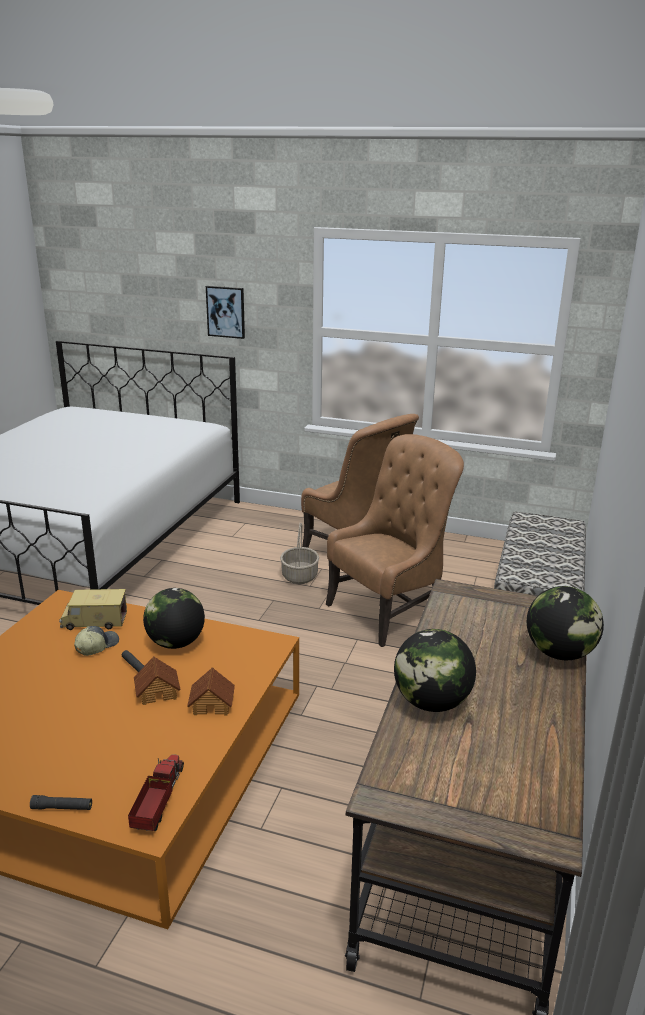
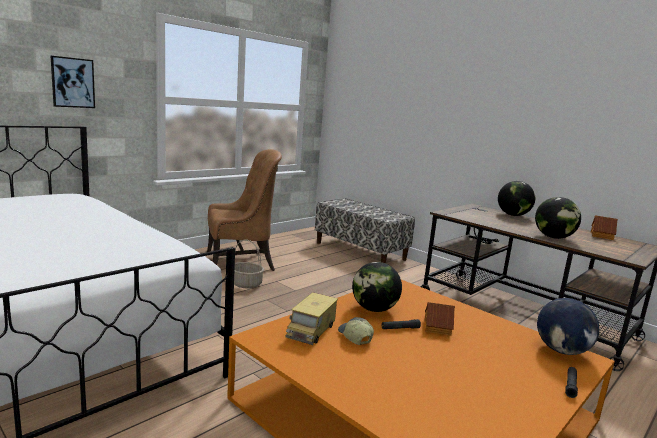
camera: 65 degrees left, 10 degrees down
toy truck [128,754,184,831] -> globe [537,298,599,355]
toy house [187,667,235,715] -> toy house moved to [591,216,618,240]
brown chair [326,434,464,647] -> none

